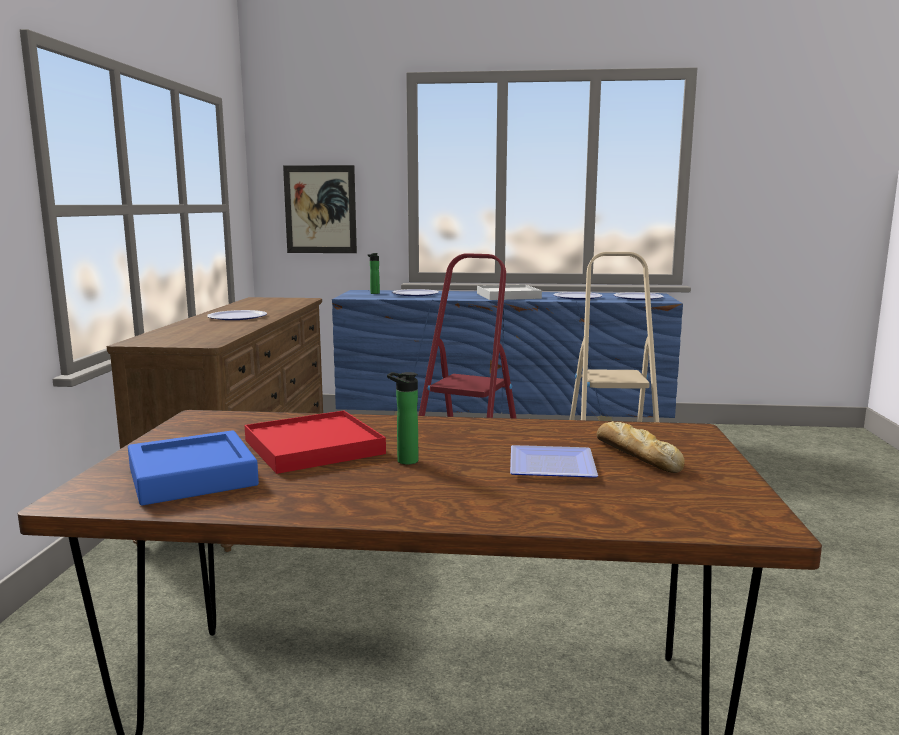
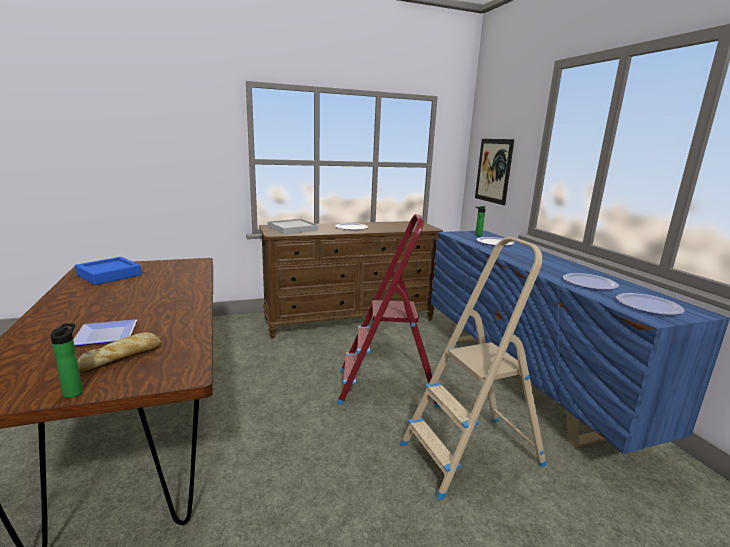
camera: 65 degrees right, 5 degrees up
red tray [244,410,386,474] -> none
bottle [387,372,419,464] -> bottle moved to [51,324,83,398]
white tray [477,285,542,300] -> white tray moved to [268,219,318,234]

